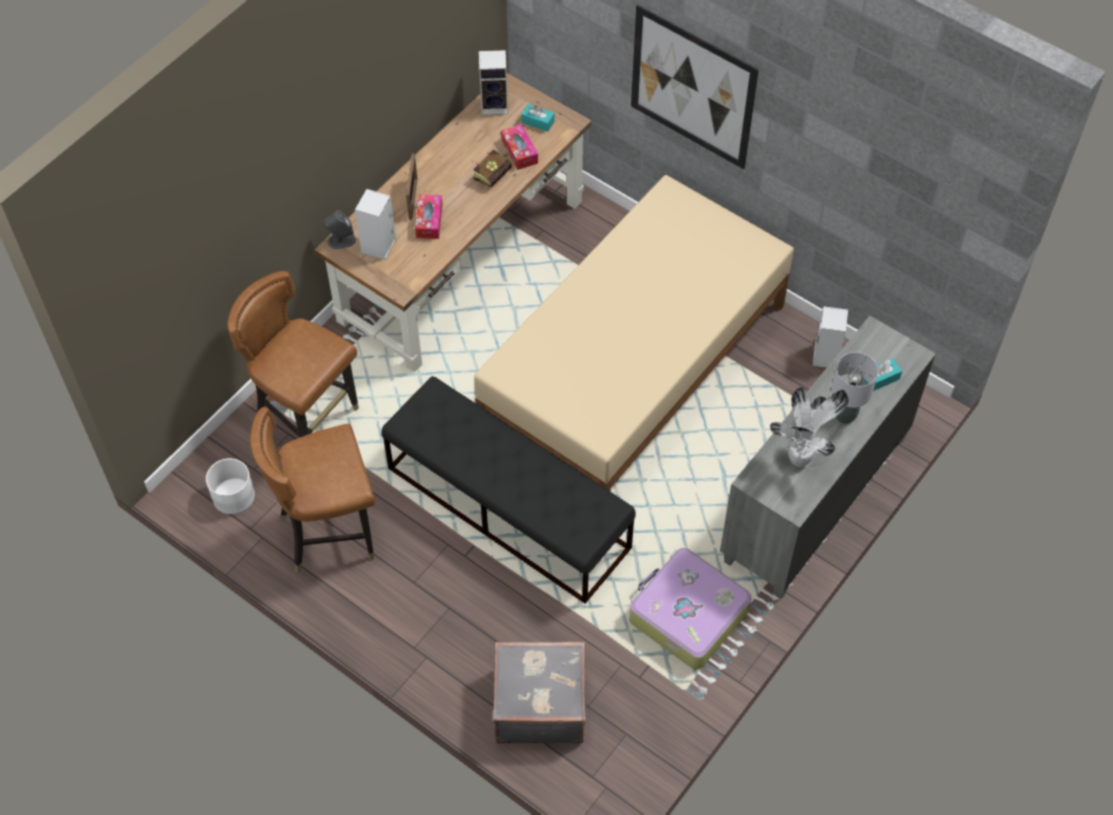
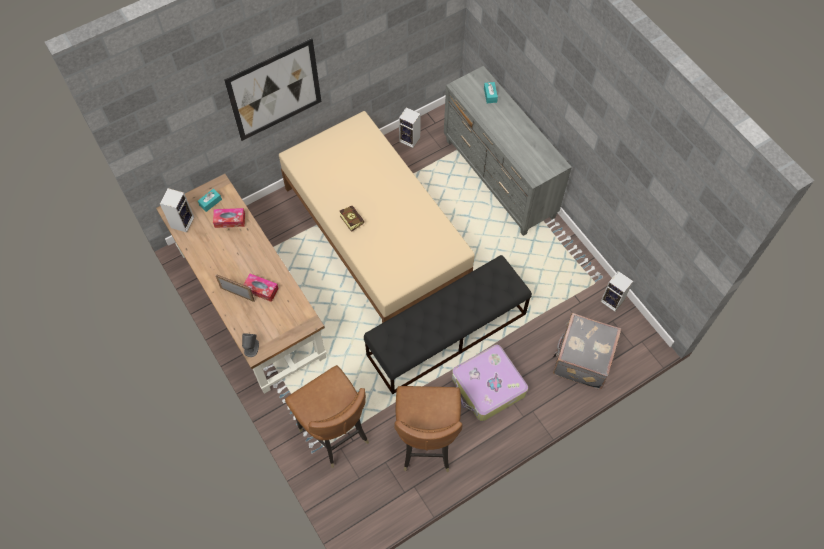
camera: 70 degrees left, 5 degrees up
white planter [206,458,255,514] -> none
brown chair [228,271,359,438] -> brown chair turned 90 degrees counterclockwise [285,365,369,468]
speaker [355,189,396,260] -> speaker moved to [601,271,633,311]
book [474,149,512,187] -> book moved to [339,206,364,232]
suitcase [629,548,752,670] -> suitcase moved to [452,345,528,421]
potted plant [770,387,849,467] -> none
grey table lamp [831,352,878,424] -> none

